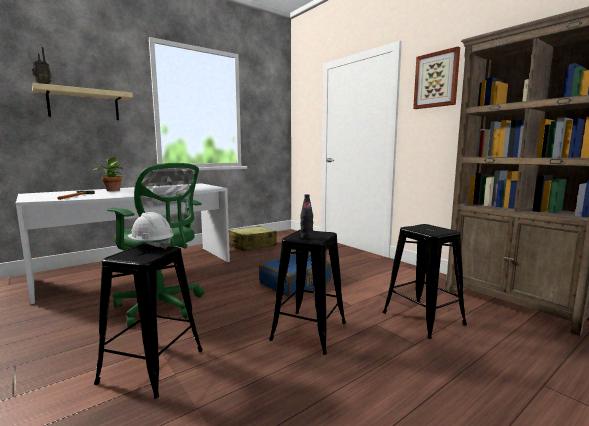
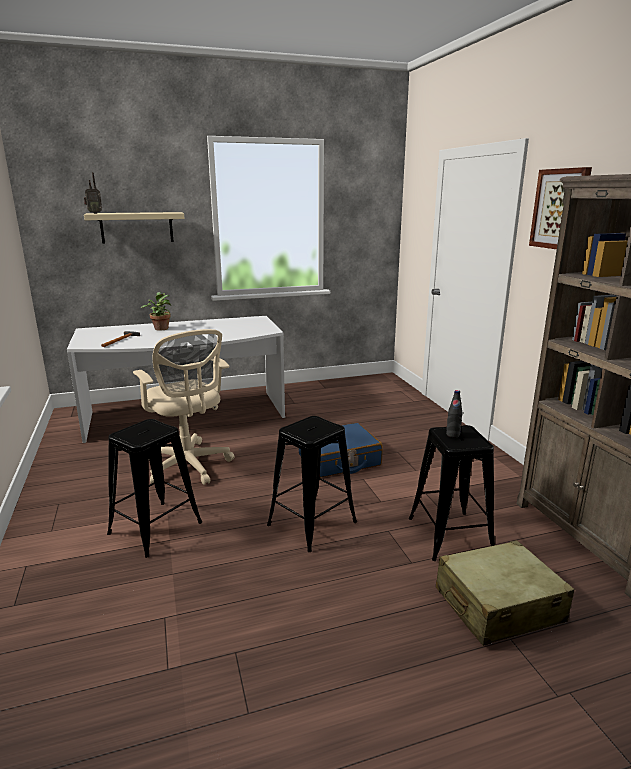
camera: 20 degrees right, 10 degrees up
green office chair [107,163,204,327] -> beige office chair [133,329,235,485]
white hard hat [127,212,173,249] -> none
beige suitcase [229,226,277,251] -> beige suitcase moved to [436,540,575,646]
black bottle [300,194,313,239] -> black bottle moved to [446,390,462,438]

